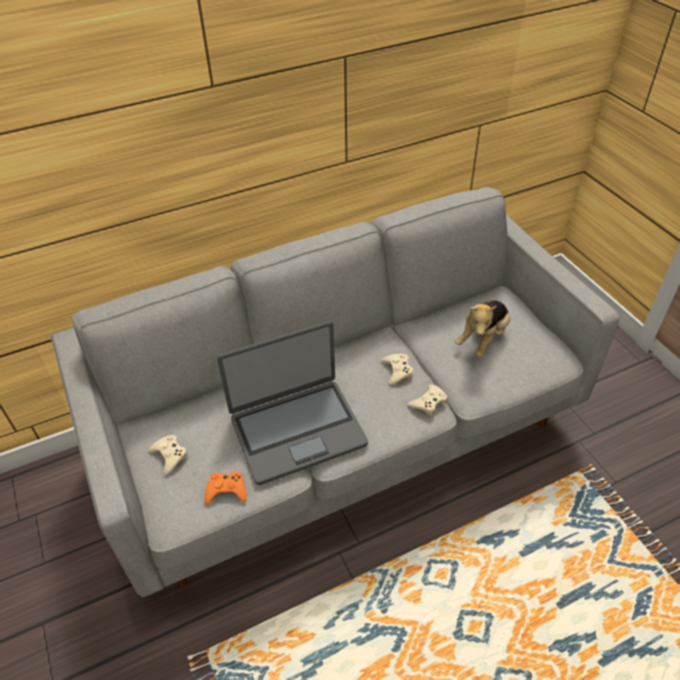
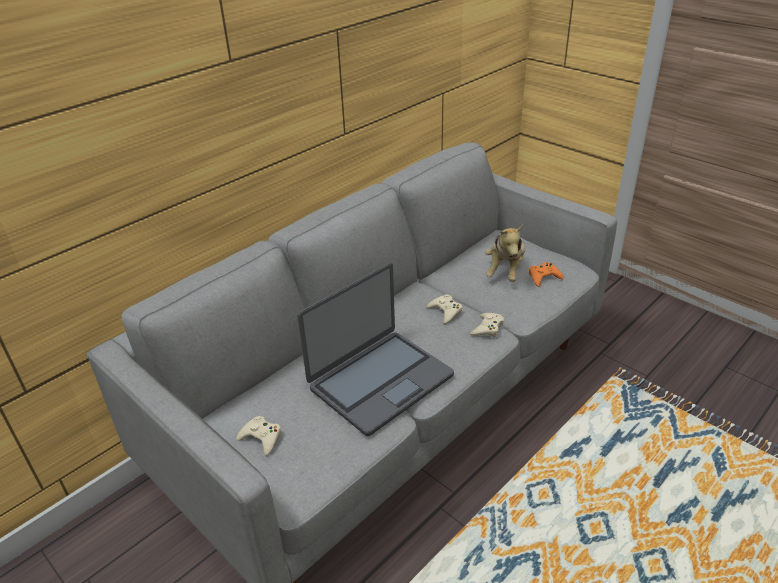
camera: 20 degrees left, 10 degrees down
orange game controller [205,471,247,505] -> orange game controller moved to [529,262,564,287]

